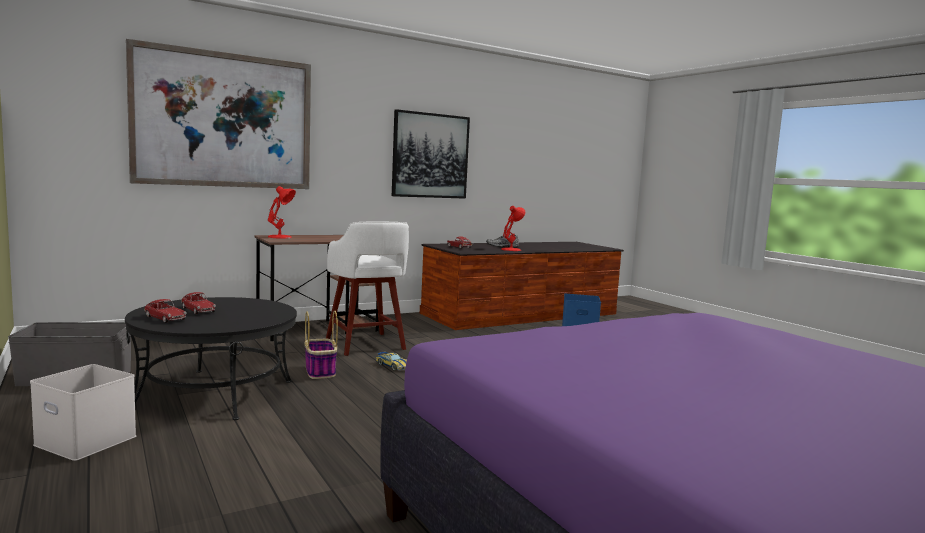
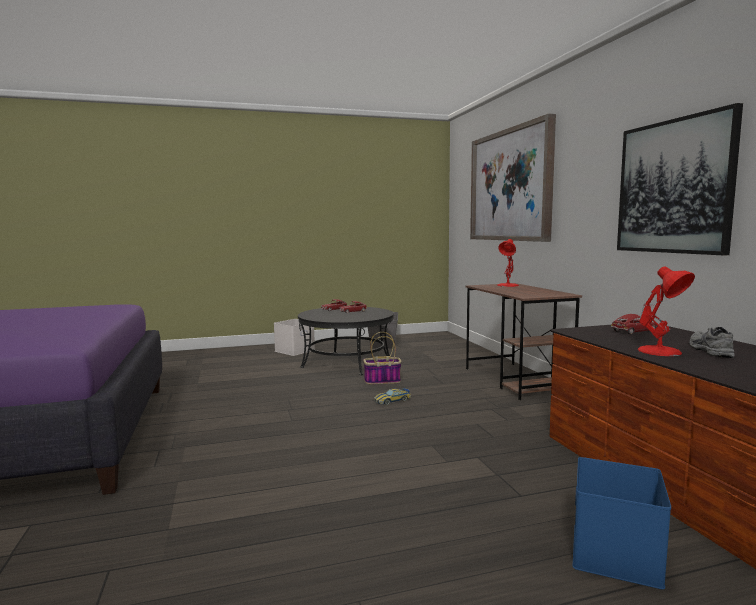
camera: 105 degrees right, 0 degrees up
white stool [326,222,409,356] -> none

